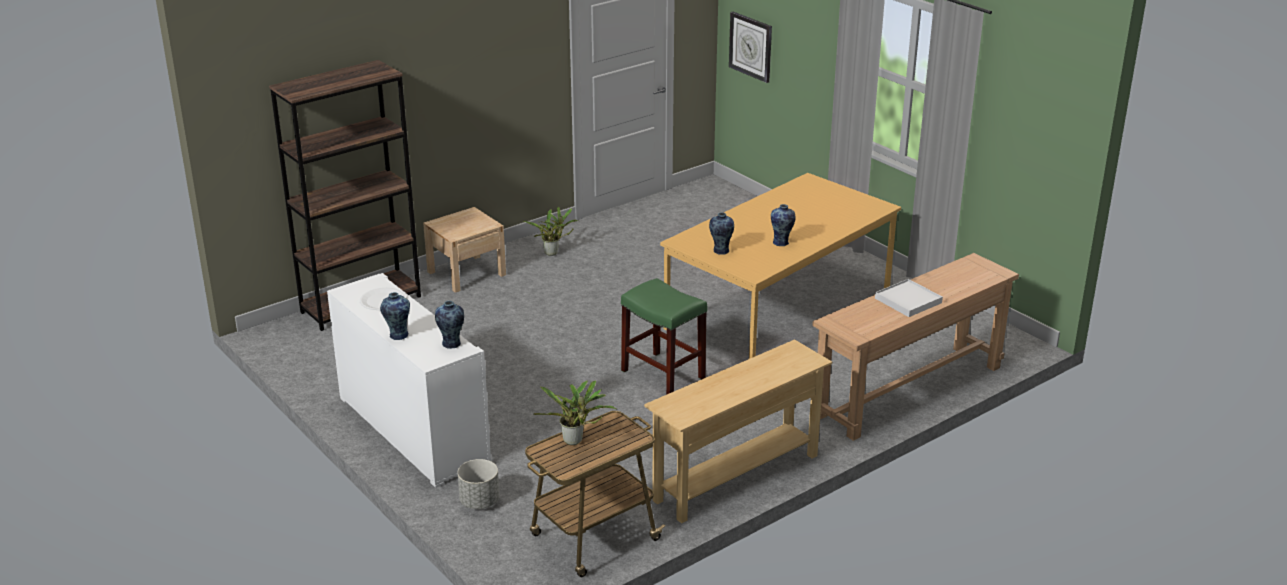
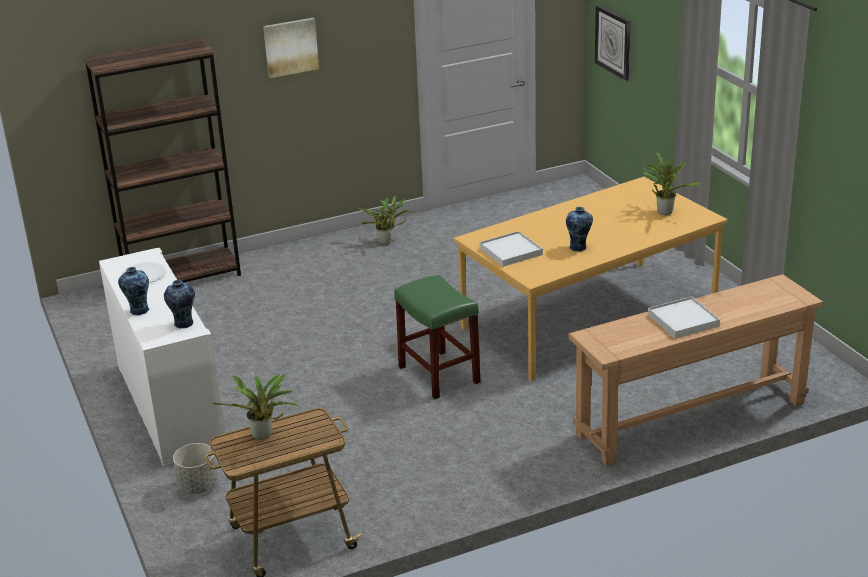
camera: 15 degrees right, 0 degrees up
beige nightstand [423,207,506,293] -> none
beige console table [644,339,832,523] -> none
vase [709,212,734,255] -> white tray [479,231,543,267]
none -> picture [263,18,319,78]
none -> potted plant [643,152,700,215]

